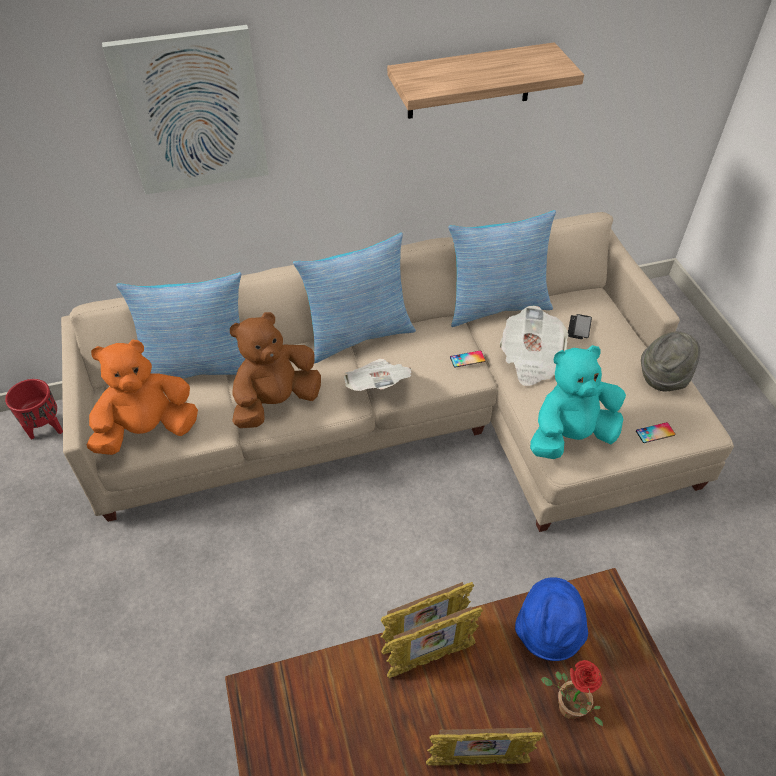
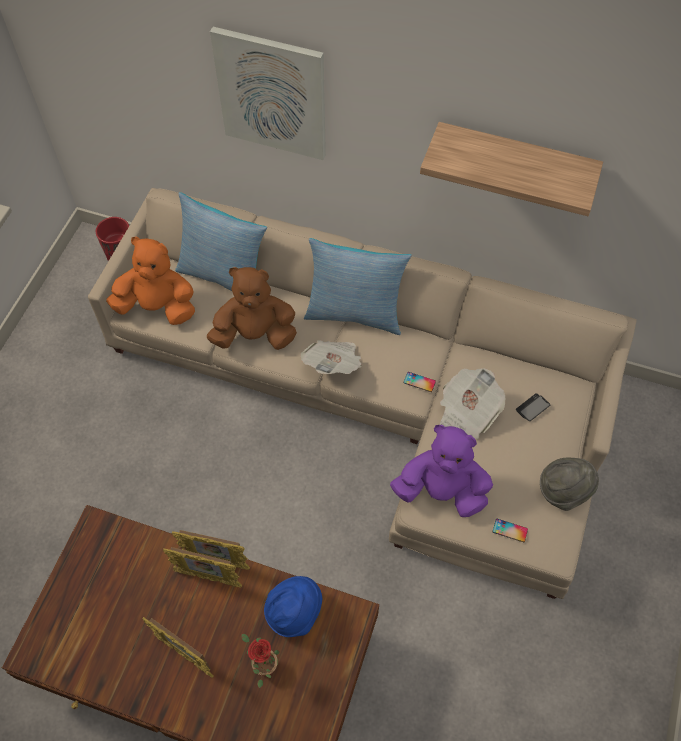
camera: 35 degrees right, 10 degrees up
pillow [448,210,556,327] -> none
turquoise plush toy [530,345,626,459] -> purple plush toy [390,425,493,517]

